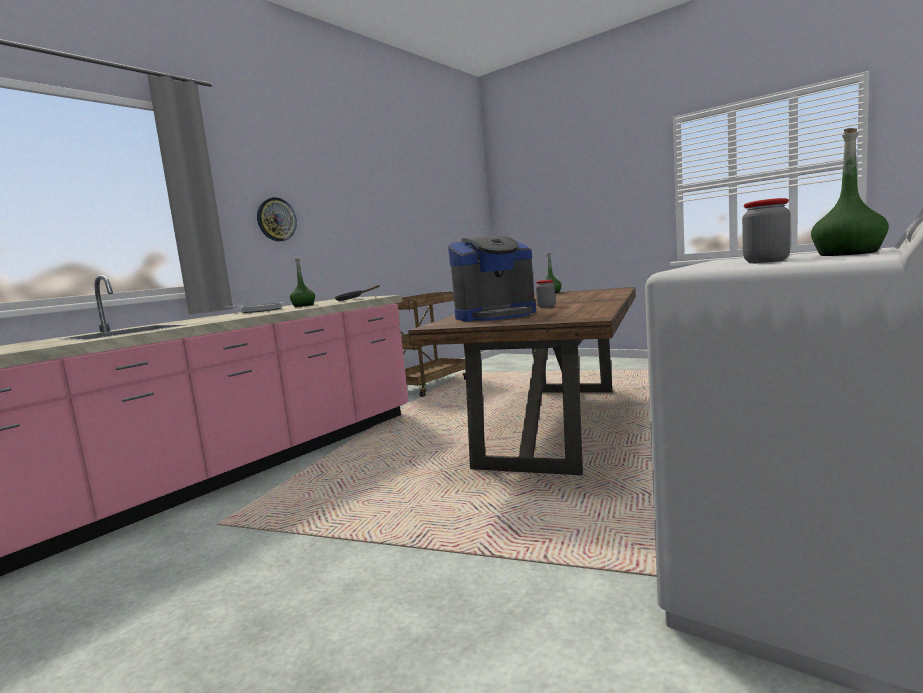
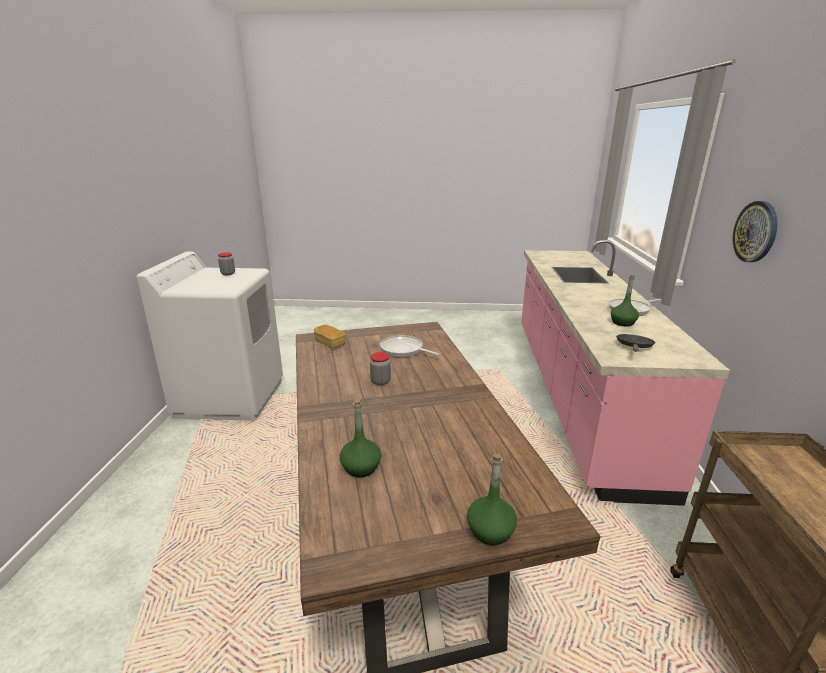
camera: 145 degrees right, 15 degrees up
coffee machine [448,235,536,322] -> frying pan [380,335,440,357]
green bottle [811,128,889,256] -> green bottle moved to [340,399,381,477]
none -> bread [314,325,346,348]

